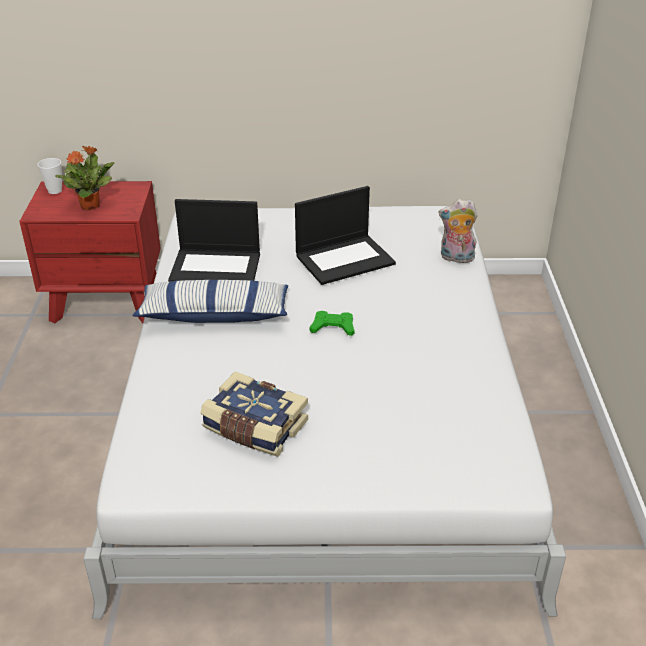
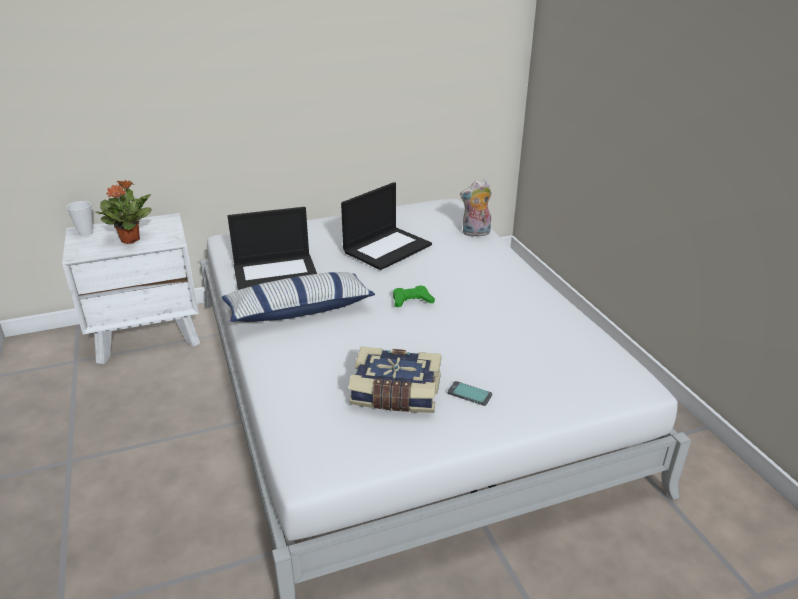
camera: 20 degrees left, 5 degrees down
red nightstand [19,181,161,323] -> white nightstand [62,213,200,364]
none -> phone [448,381,492,406]

